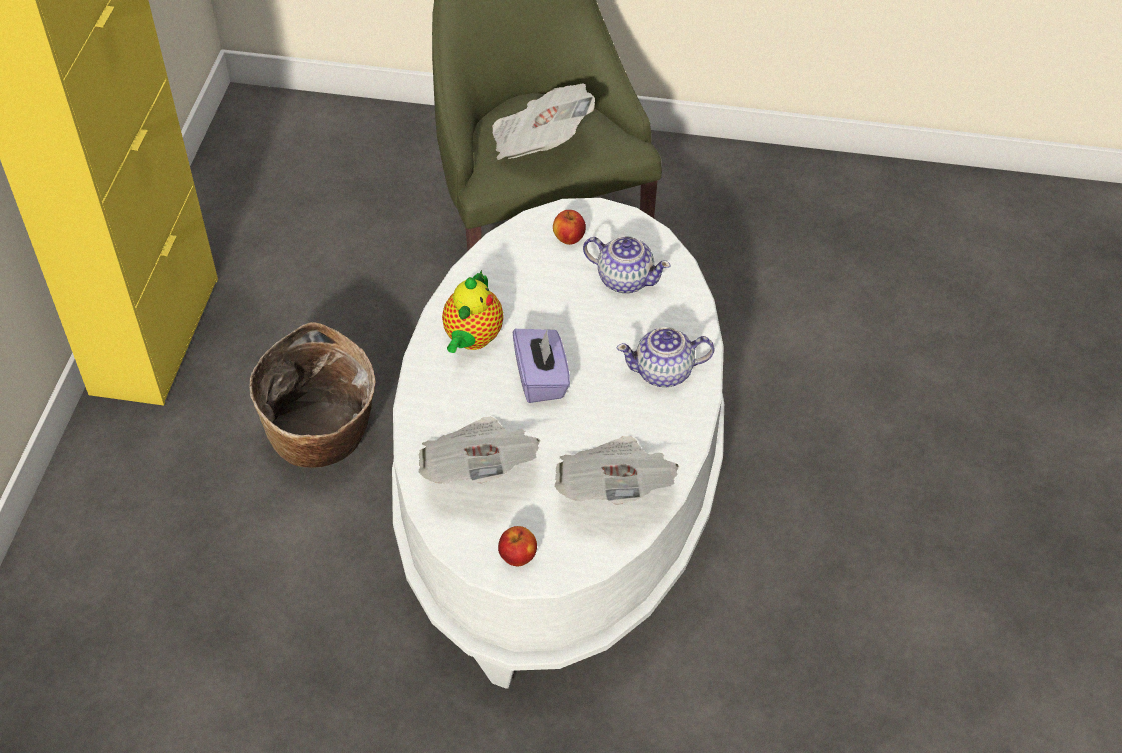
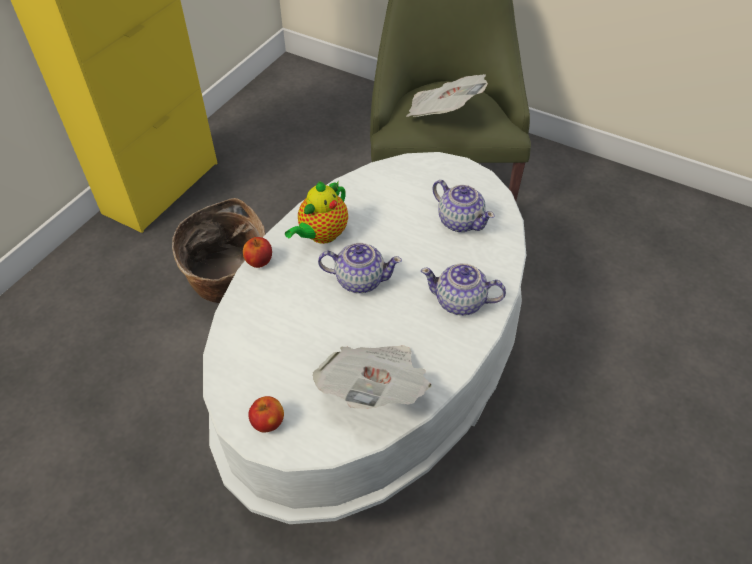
camera: 20 degrees right, 0 degrees up
newspaper [418,417,540,484] -> none
purple tissue box [513,328,570,403] -> teapot [318,243,402,293]
apple [553,210,586,245] -> apple moved to [243,237,272,268]

